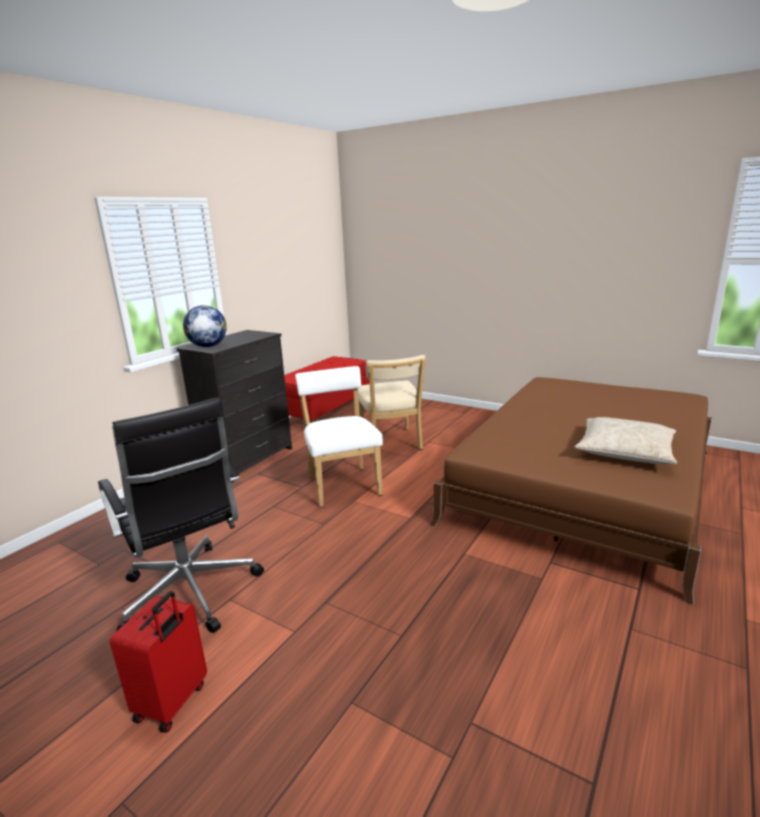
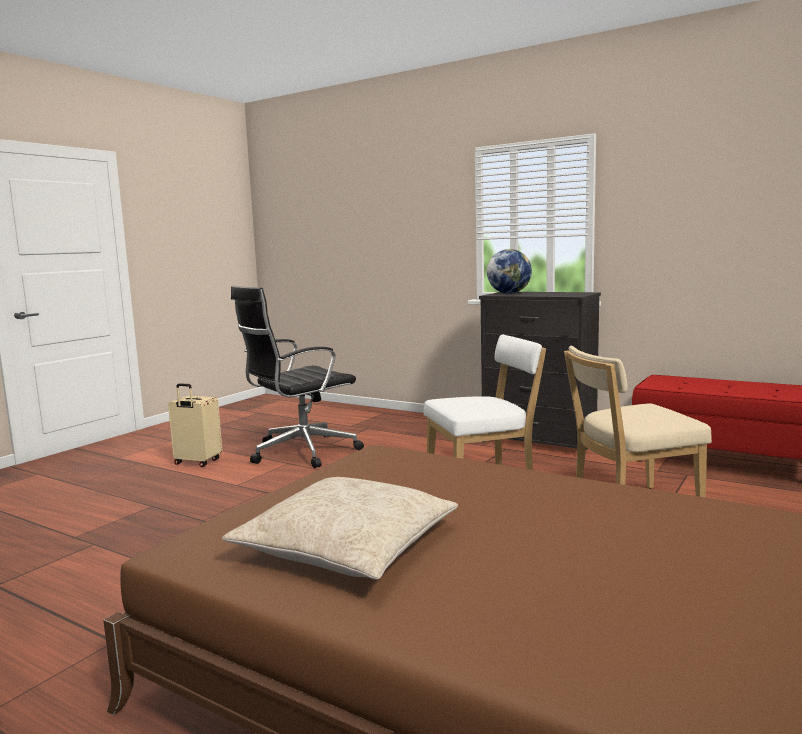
camera: 90 degrees right, 10 degrees down
red suitcase [110,591,207,733] -> beige suitcase [168,383,223,467]

